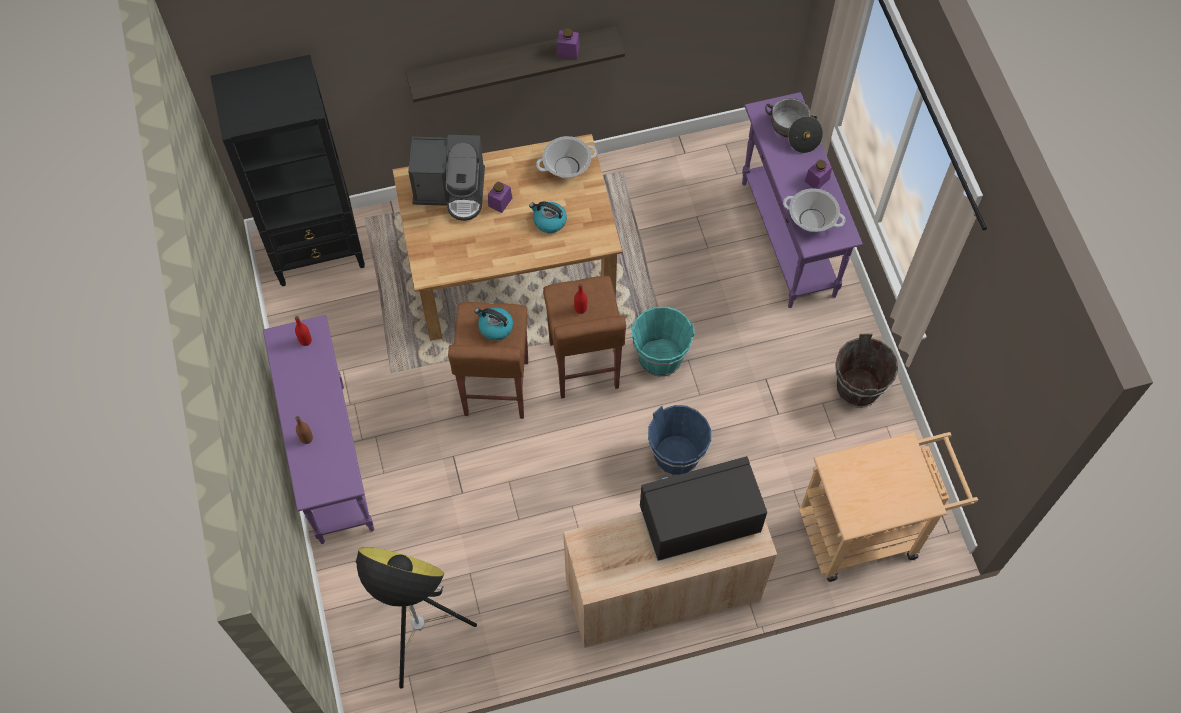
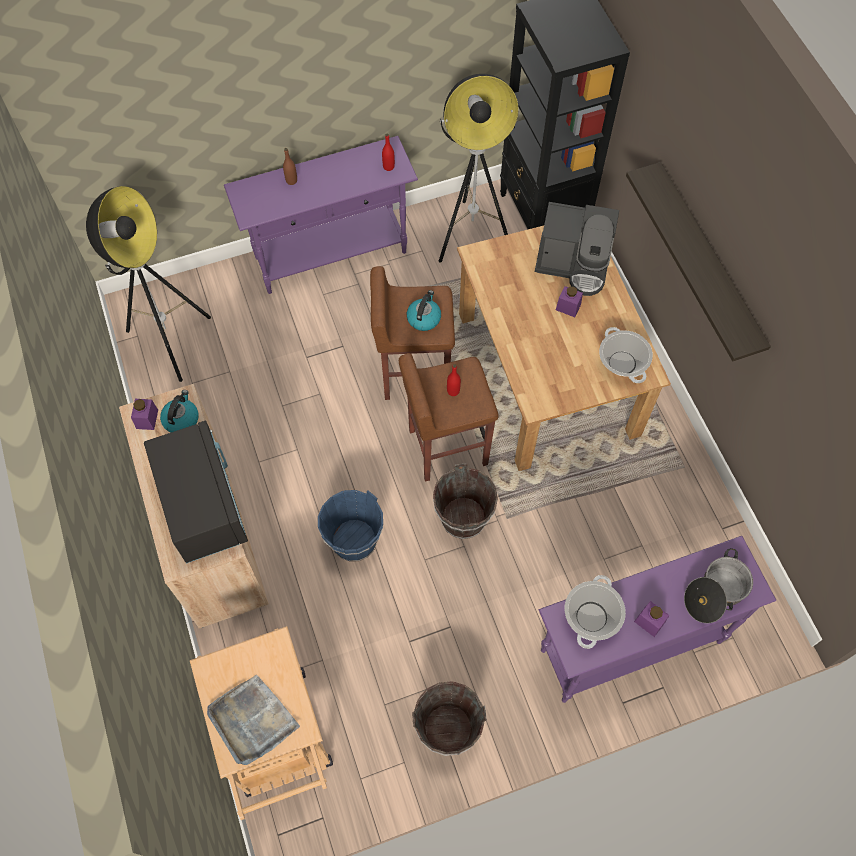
camera: 85 degrees right, 0 degrees up
coffee machine [408,135,485,221] -> coffee machine turned 75 degrees counterclockwise [535,202,619,296]
kettle [529,201,567,233] -> kettle moved to [160,390,198,432]
purple jar [556,28,580,59] -> purple jar moved to [131,399,158,430]
turquoise bucket [631,307,695,377] -> brown bucket [433,463,498,539]
none -> grey tray [207,675,300,765]
none -> floor lamp [439,74,519,262]

